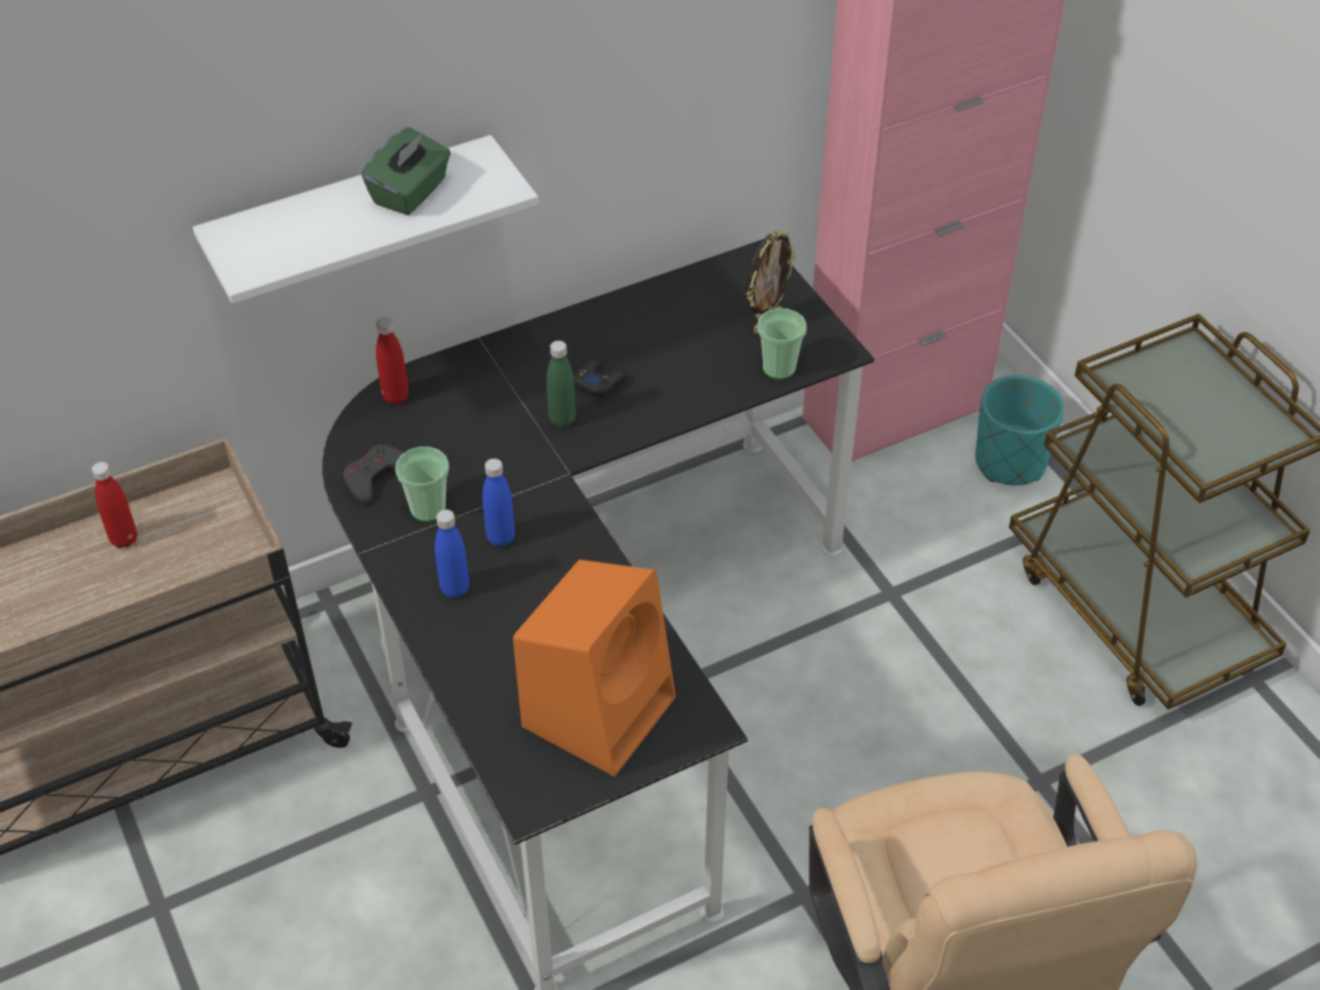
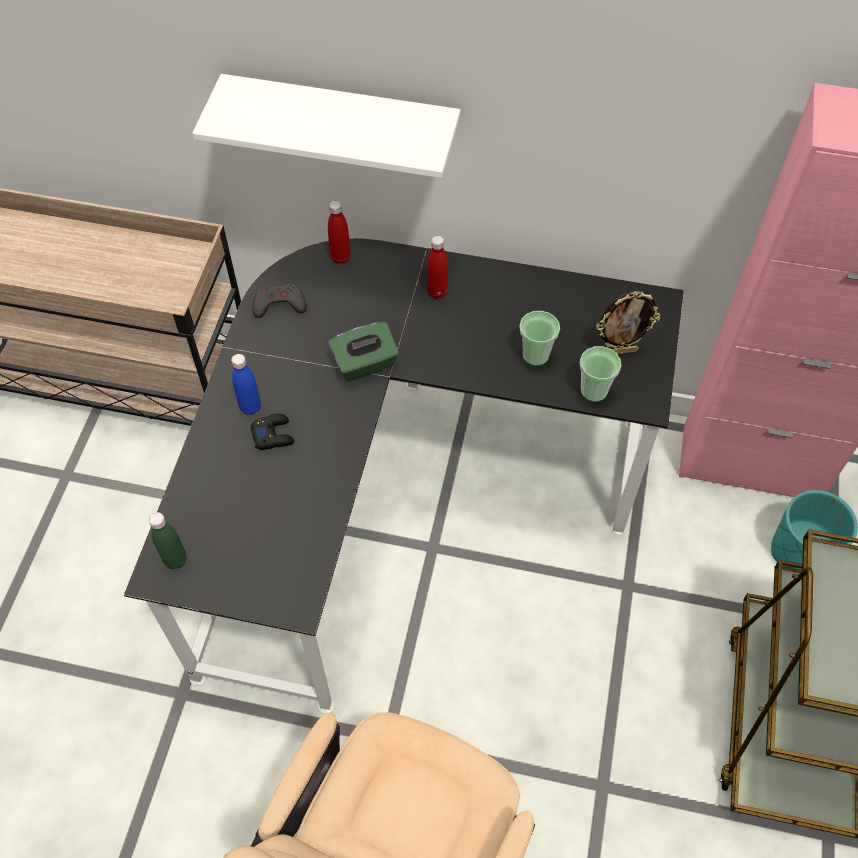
camera: 40 degrees right, 10 degrees up
red bottle [91,462,137,548] -> red bottle moved to [427,236,448,299]
green tissue box [362,127,451,215] -> green tissue box moved to [328,322,399,381]
cup [395,447,449,522] -> cup moved to [520,311,560,366]
blue bottle [482,458,515,547] -> none
orange speaker [513,560,676,777] -> none
green bottle [547,341,576,428] -> green bottle moved to [149,512,187,569]
black game controller [574,358,627,398] -> black game controller moved to [250,414,294,450]

